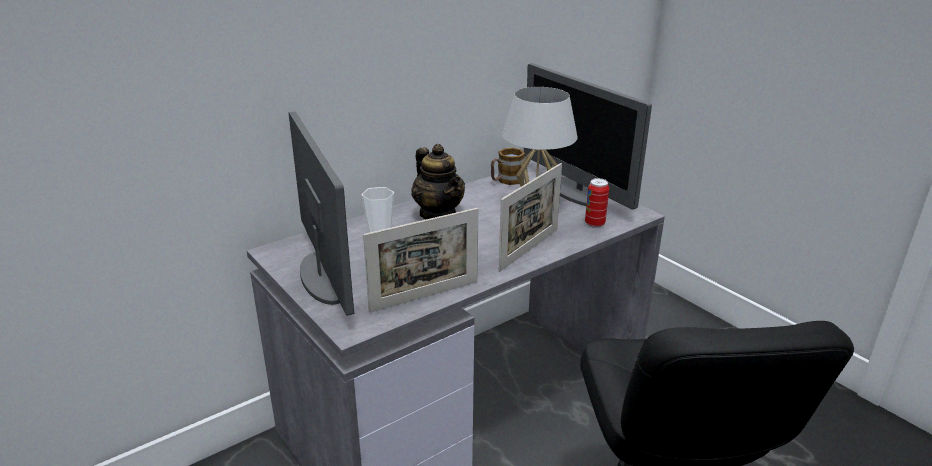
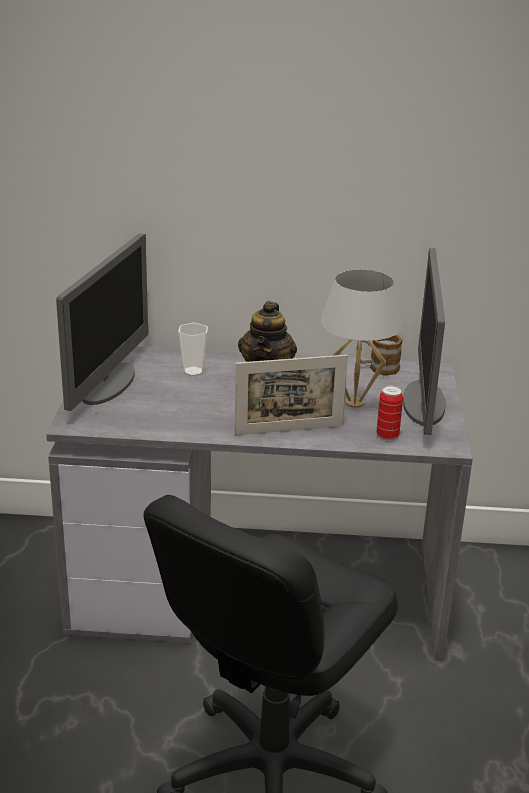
camera: 40 degrees right, 0 degrees up
picture frame [363,208,478,312] -> none

